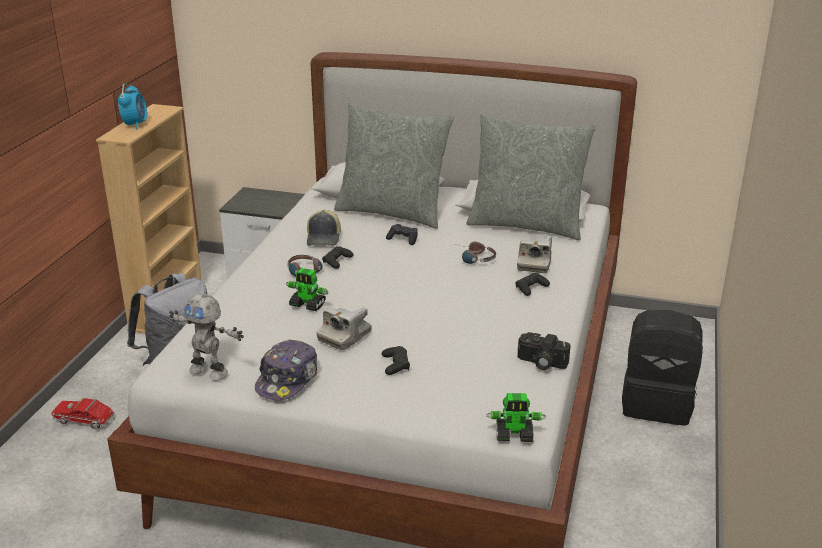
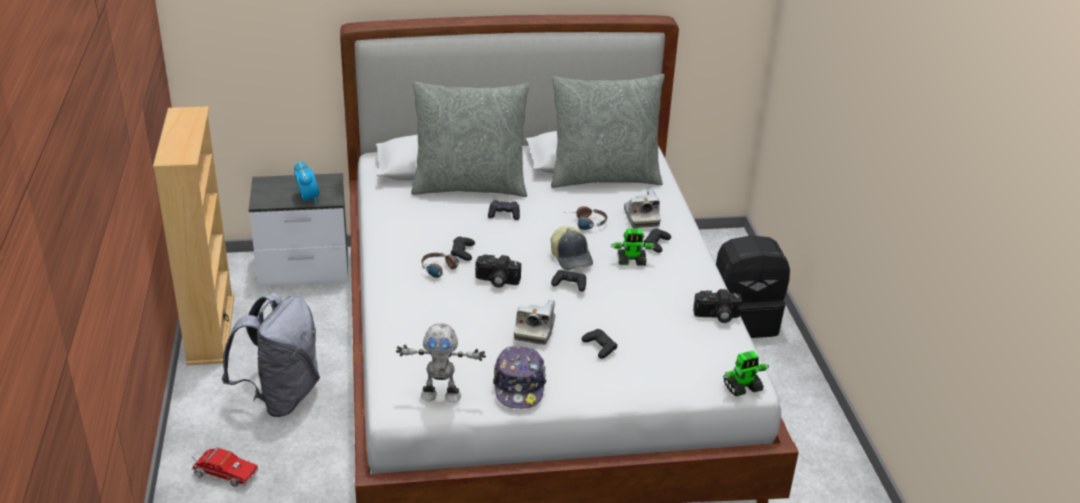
camera: 25 degrees left, 5 degrees up
toy truck [51,398,115,430] -> toy truck turned 150 degrees counterclockwise [192,447,258,487]
alarm clock [118,83,147,130] -> alarm clock moved to [294,161,320,204]
toy robot [286,268,328,311] -> toy robot moved to [611,229,656,266]
cap [307,210,341,246] -> cap moved to [551,226,593,270]
none -> camera [475,255,521,288]
none -> black game controller [551,270,586,292]

